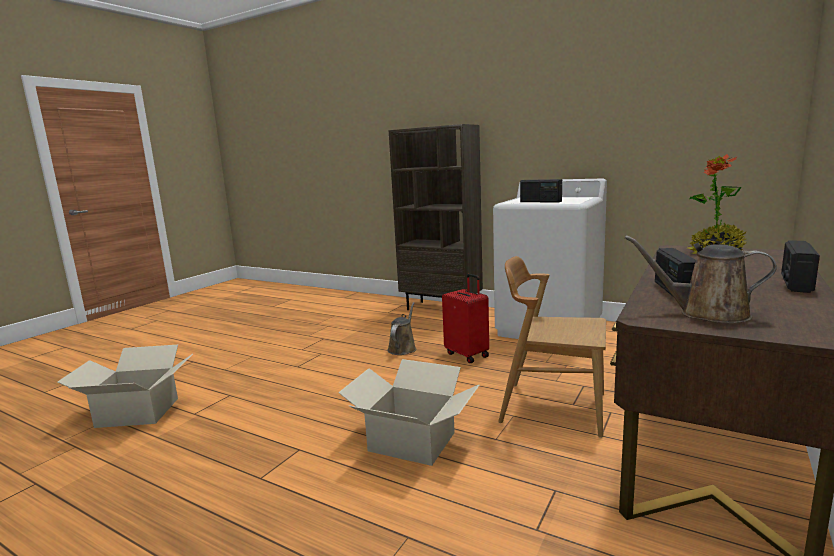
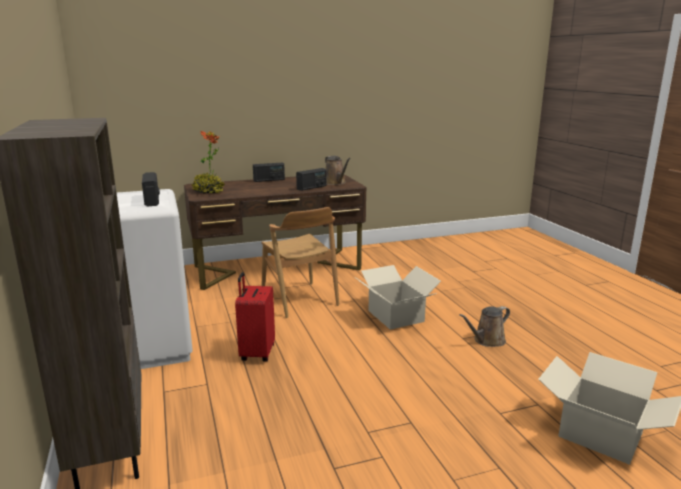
camera: 140 degrees left, 5 degrees up
brown watering can [387,302,416,355] -> brown watering can moved to [459,306,510,347]

